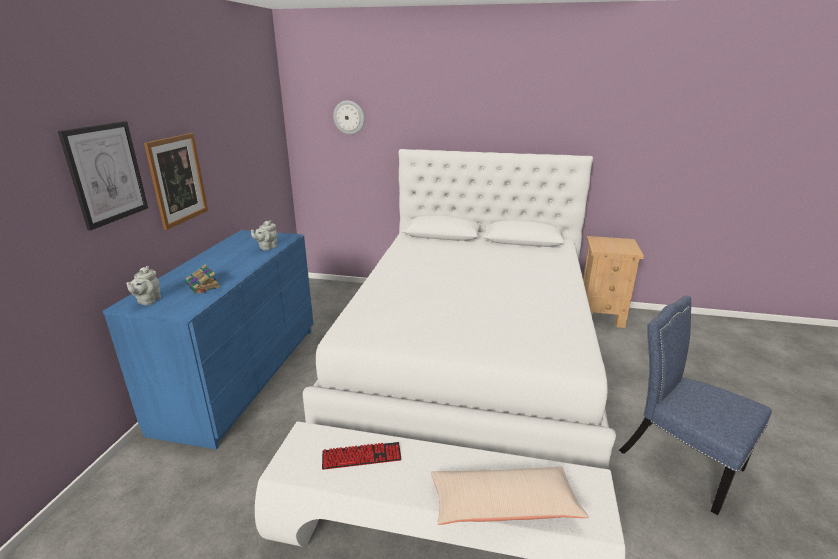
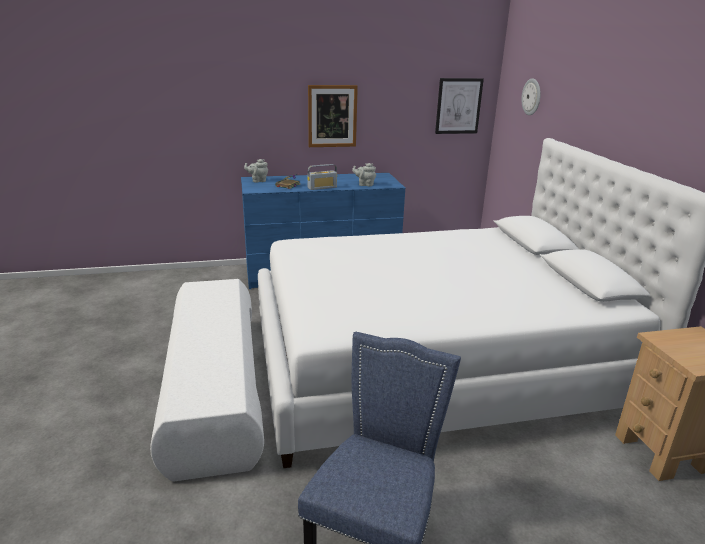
camera: 65 degrees right, 0 degrees up
picture [58,121,148,230] -> picture moved to [435,78,484,134]
keyboard [322,442,402,470] -> none
beige pillow [431,466,589,525] -> none
none -> radio [307,164,337,190]

